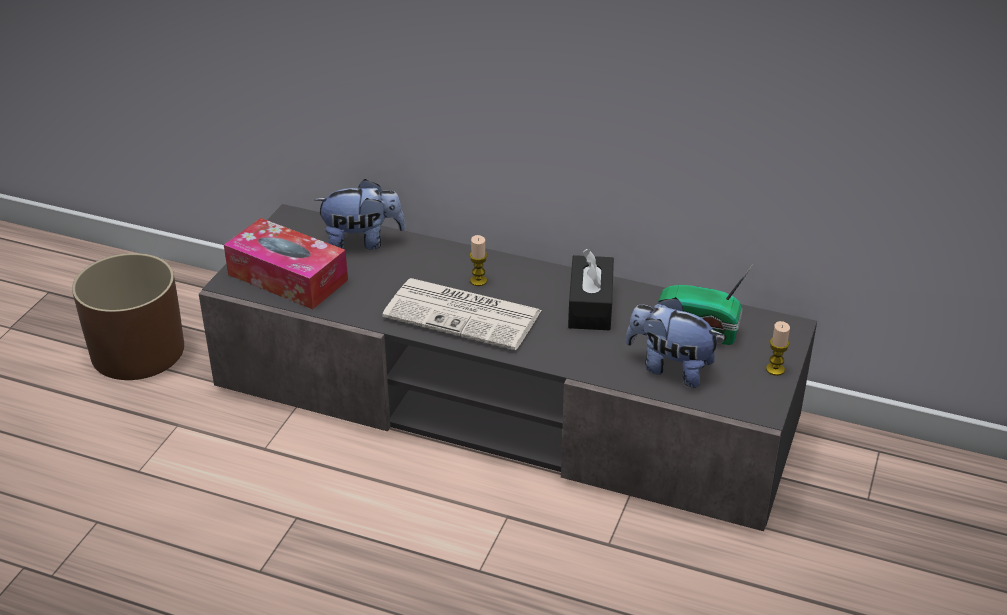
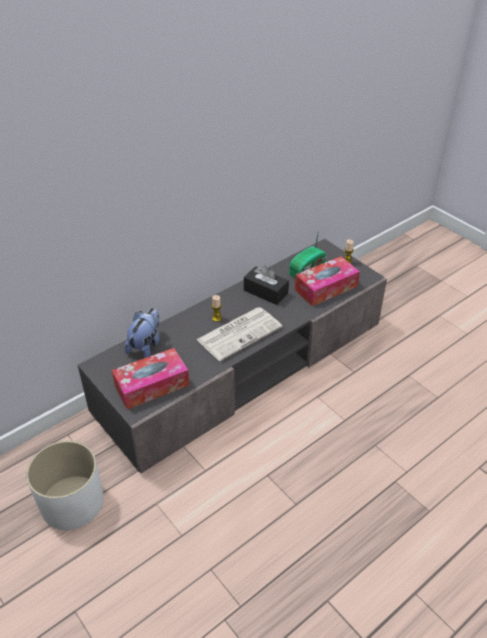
camera: 60 degrees left, 5 degrees up
brown planter [72,253,184,380] -> white planter [26,441,103,530]
plush toy [626,297,723,388] -> tissue box [295,256,360,306]

